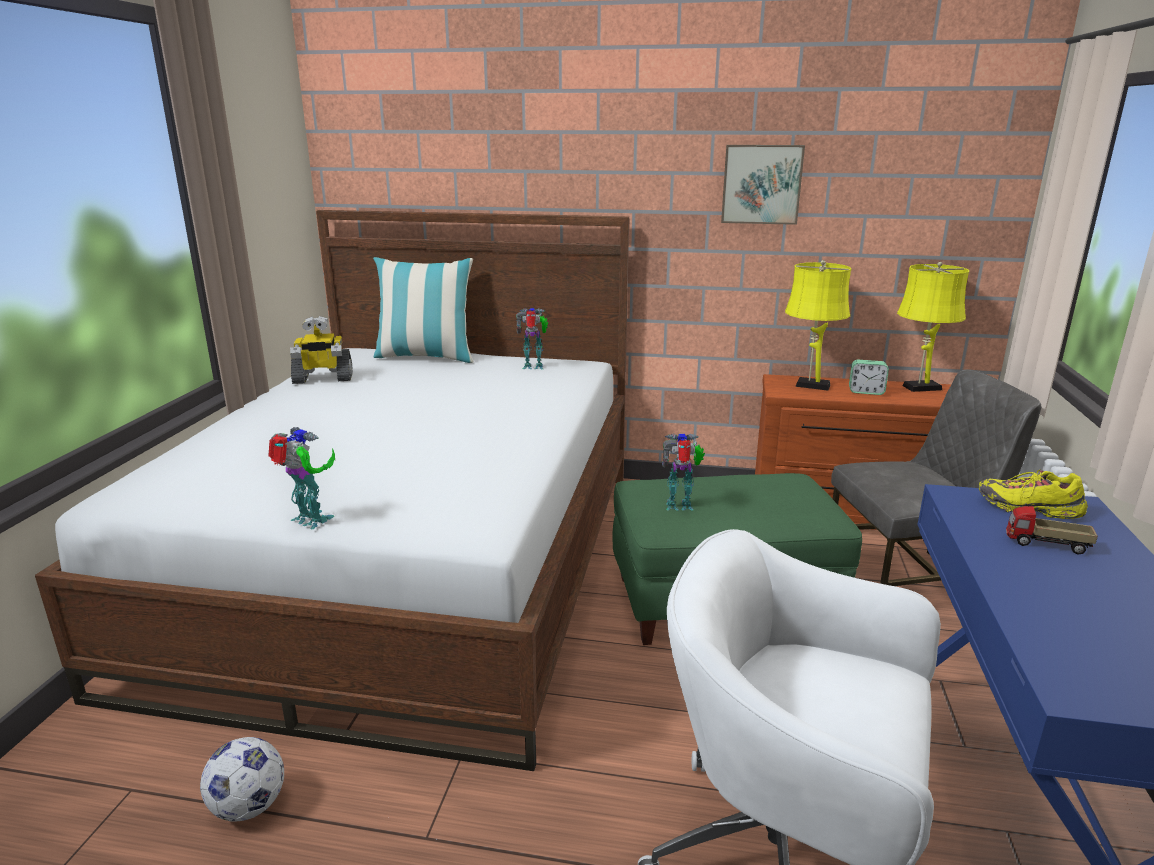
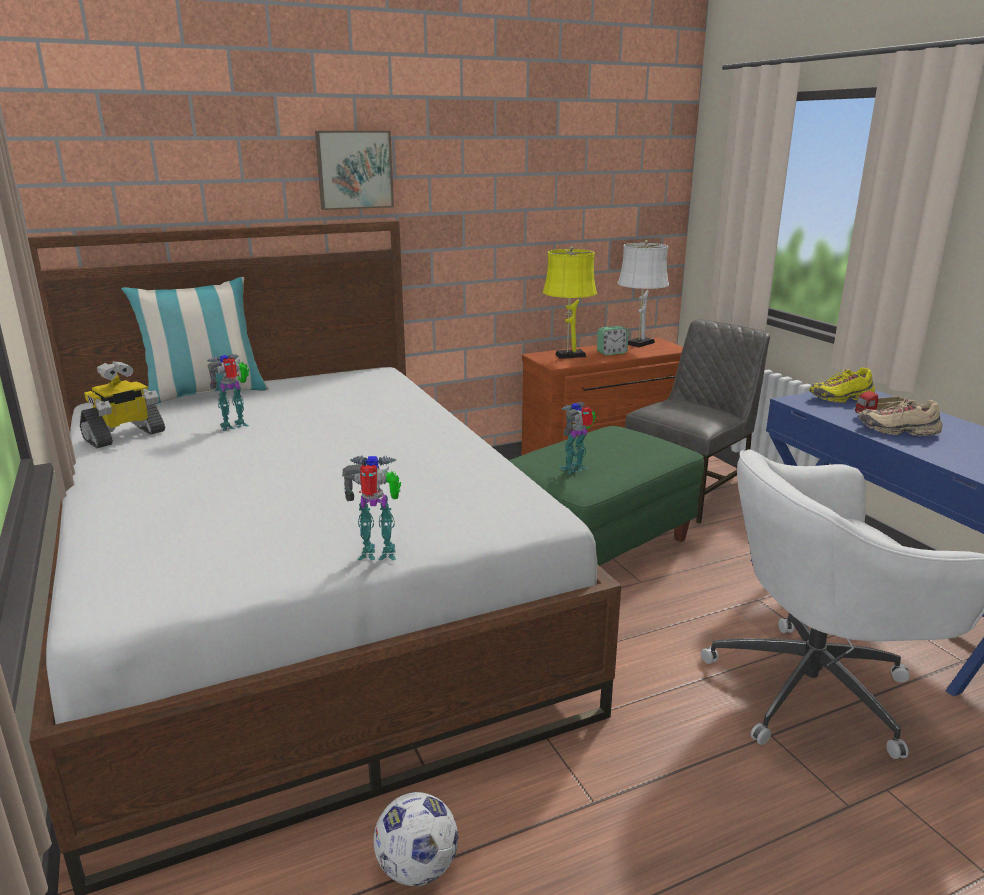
camera: 35 degrees left, 0 degrees up
toy robot [516,308,548,369] -> toy robot moved to [207,354,249,431]
picture [721,145,805,225] -> picture moved to [315,131,394,210]
yellow table lamp [897,262,969,392] -> white table lamp [617,240,669,347]
none -> beige shoe [859,399,943,436]

